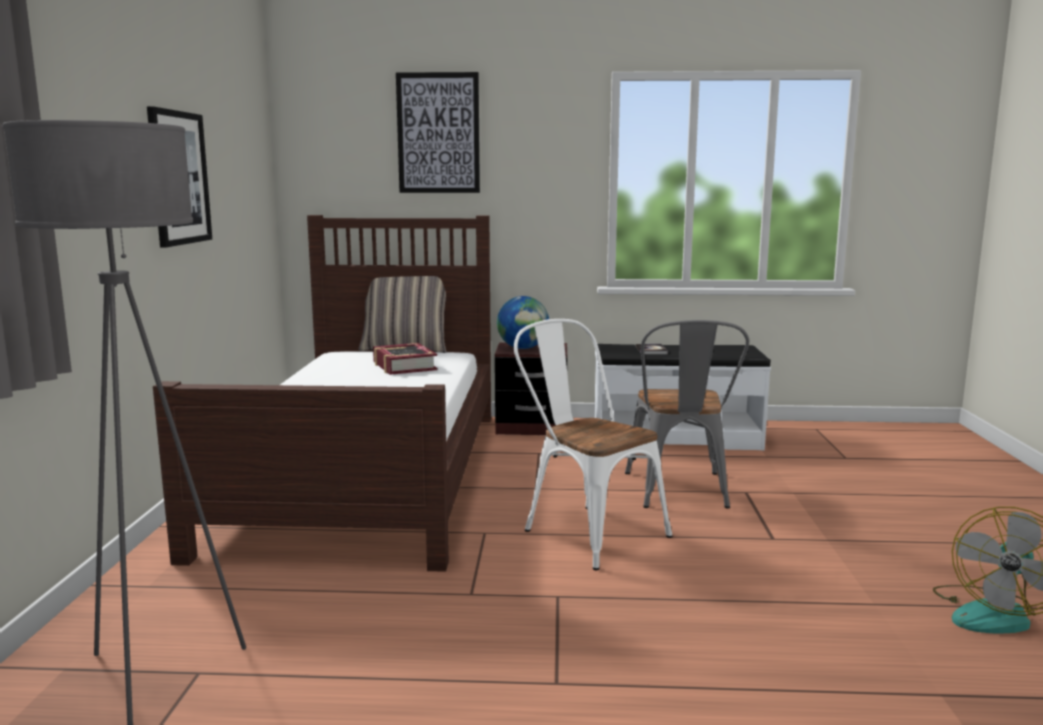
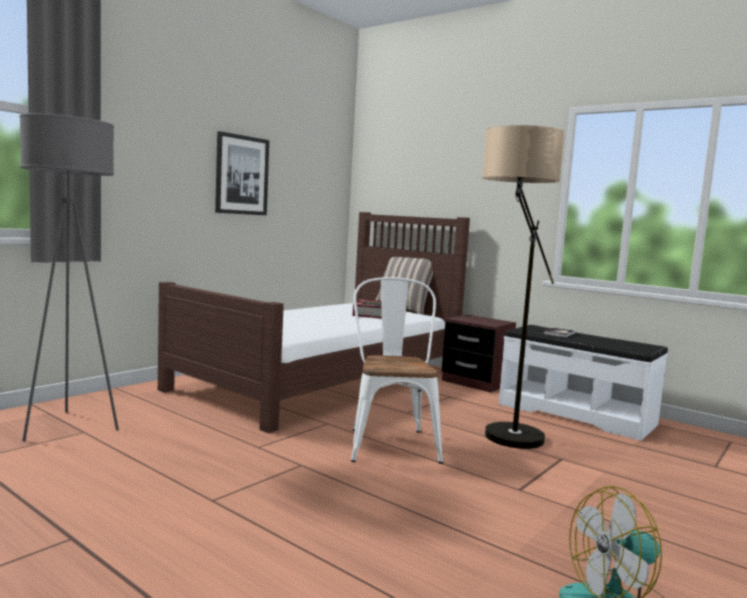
camera: 35 degrees right, 5 degrees down
picture [396,72,480,193] -> none
globe [497,296,549,349] -> none
grey chair [625,320,749,509] -> floor lamp [482,125,565,449]

